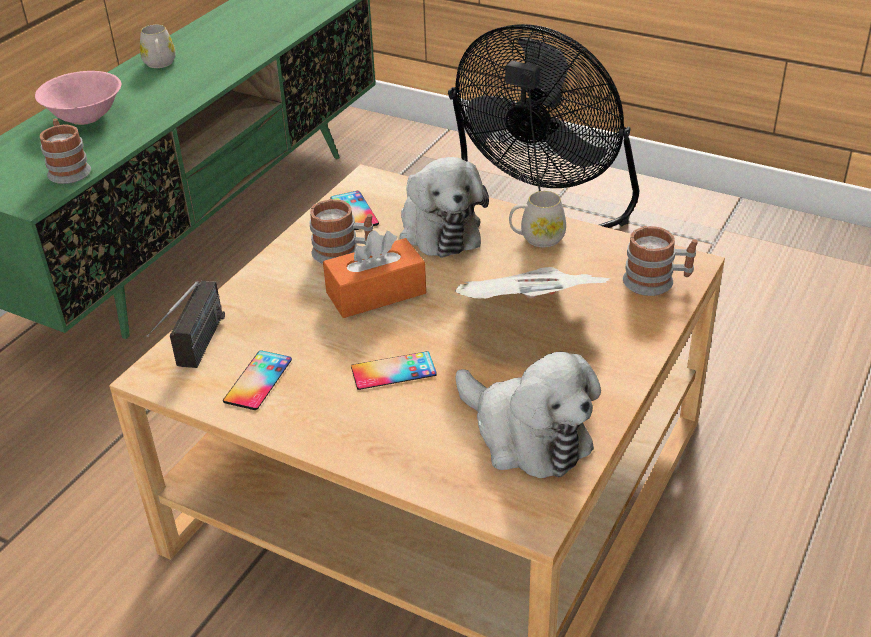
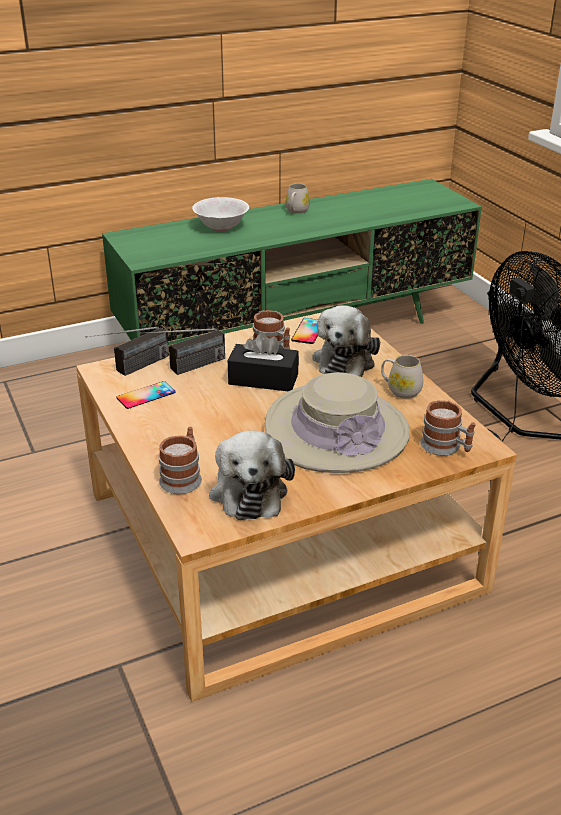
camera: 35 degrees right, 5 degrees down
pink bowl [35,71,121,125] -> white bowl [192,197,249,231]
mug [40,119,91,184] -> mug moved to [158,427,202,494]
orange tissue box [323,230,426,318] -> black tissue box [228,332,299,391]
phone [351,351,437,390] -> none
newspaper [455,267,612,299] -> beige hat [265,372,410,473]
none -> radio [139,328,225,375]

